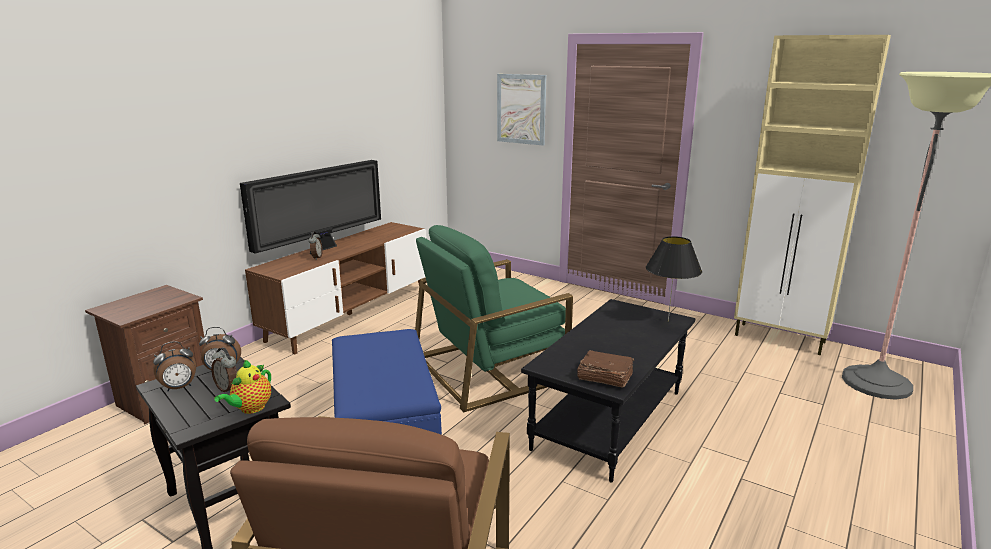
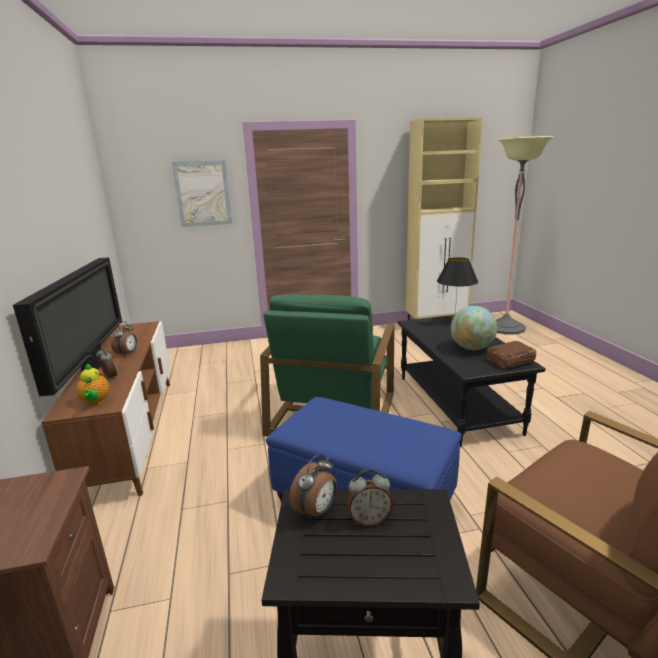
camera: 45 degrees left, 0 degrees up
alarm clock [153,341,196,391] -> alarm clock moved to [111,321,137,357]
teapot [214,360,271,414] -> teapot moved to [77,364,110,406]
none -> globe [451,306,497,350]

